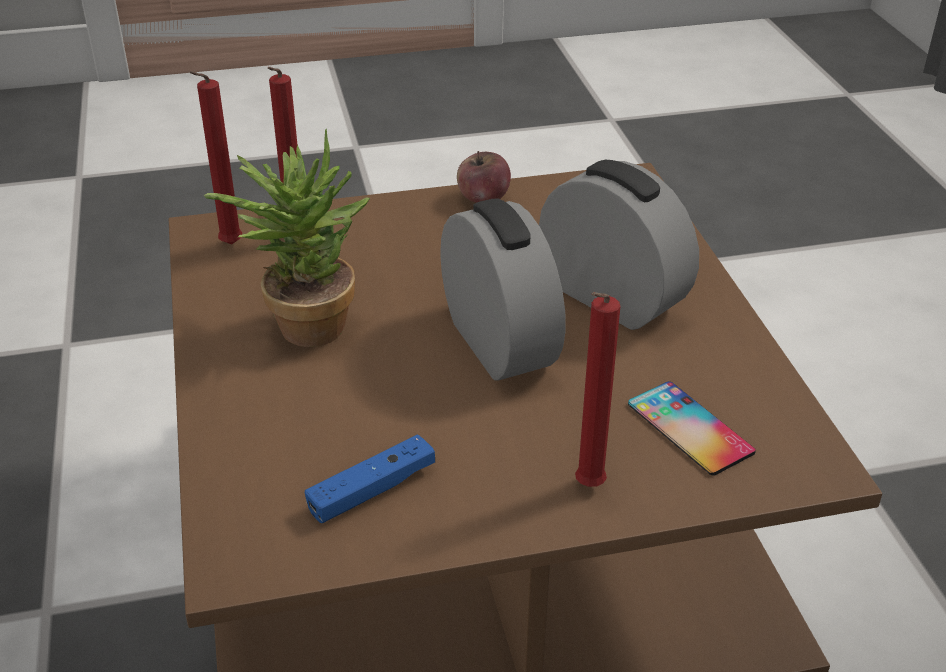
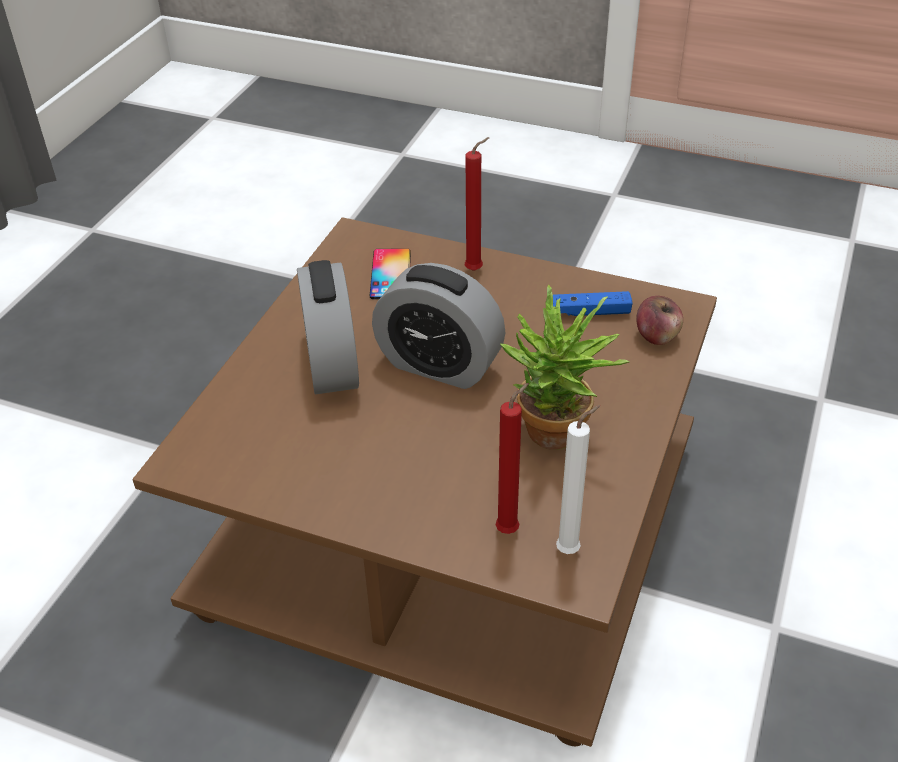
camera: 145 degrees left, 5 degrees up
red candle [190,71,242,245] -> white candle [556,405,600,554]
alarm clock [440,198,566,380] -> alarm clock turned 75 degrees counterclockwise [372,263,506,389]
apple [457,151,511,203] -> apple moved to [636,296,683,345]

